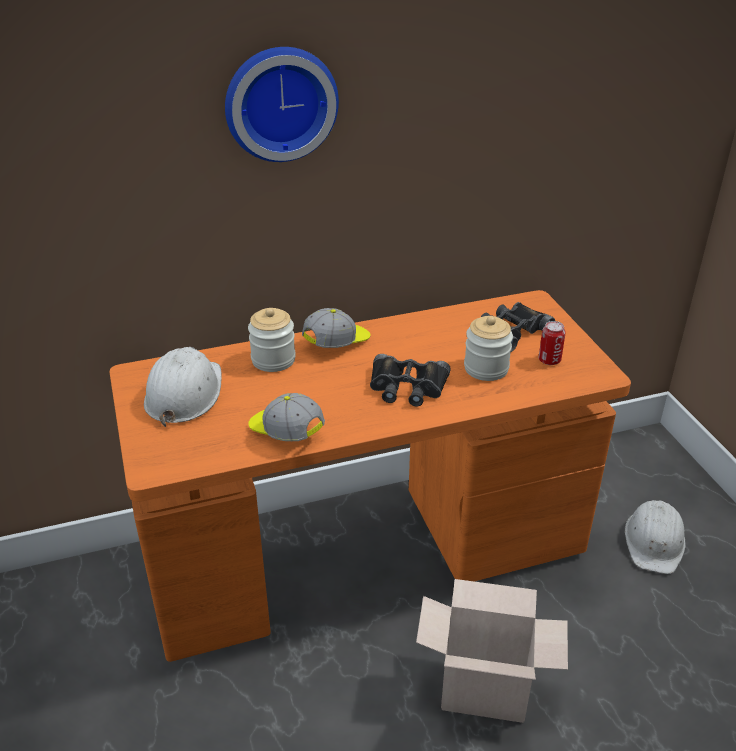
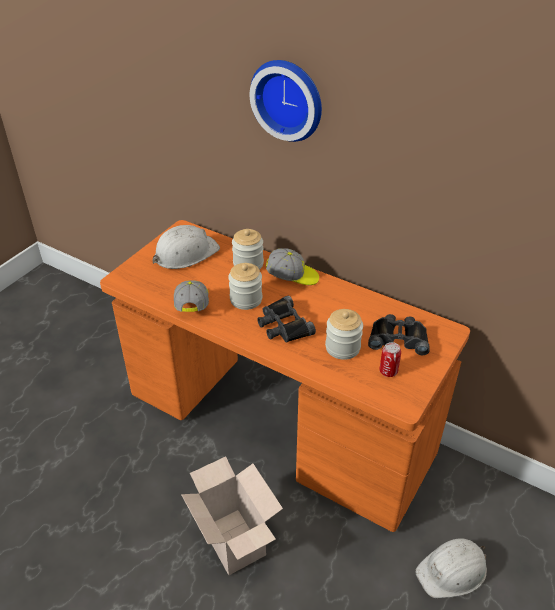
camera: 50 degrees right, 5 degrees up
none -> jar [228,263,262,310]

